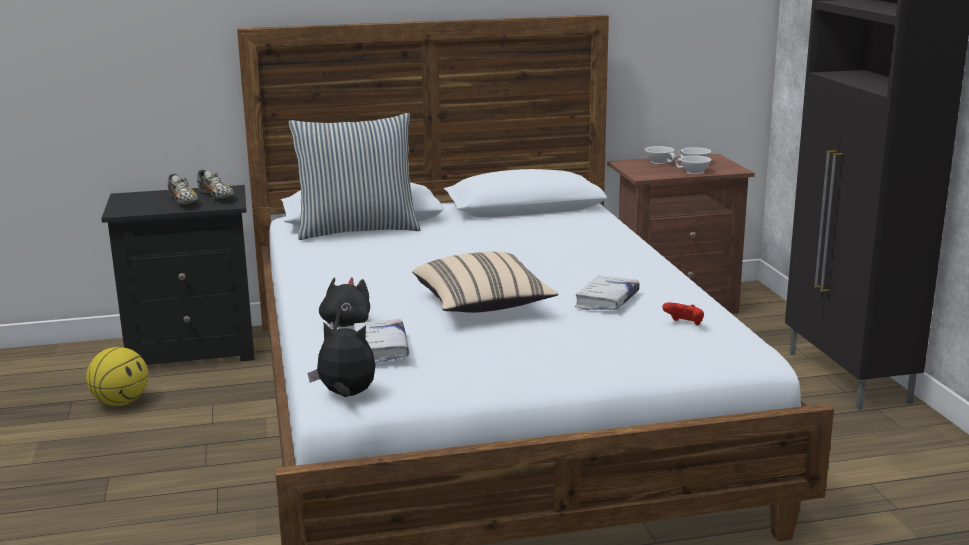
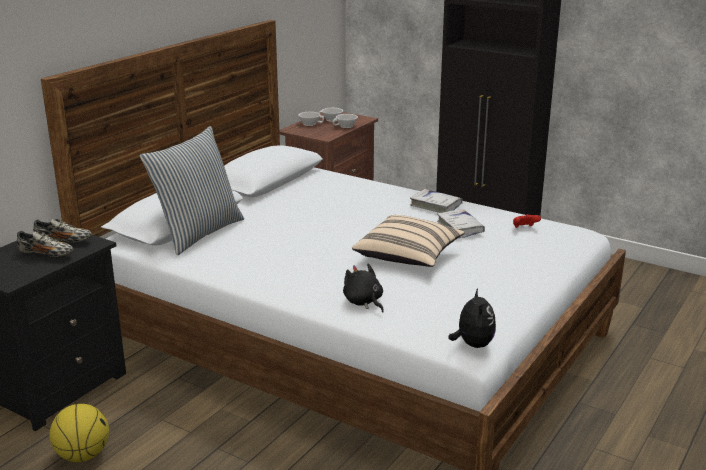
camera: 45 degrees left, 5 degrees up
plush toy [308,323,376,397] -> plush toy turned 120 degrees clockwise [448,288,496,348]
white book [354,319,409,363] -> white book moved to [410,189,463,213]

